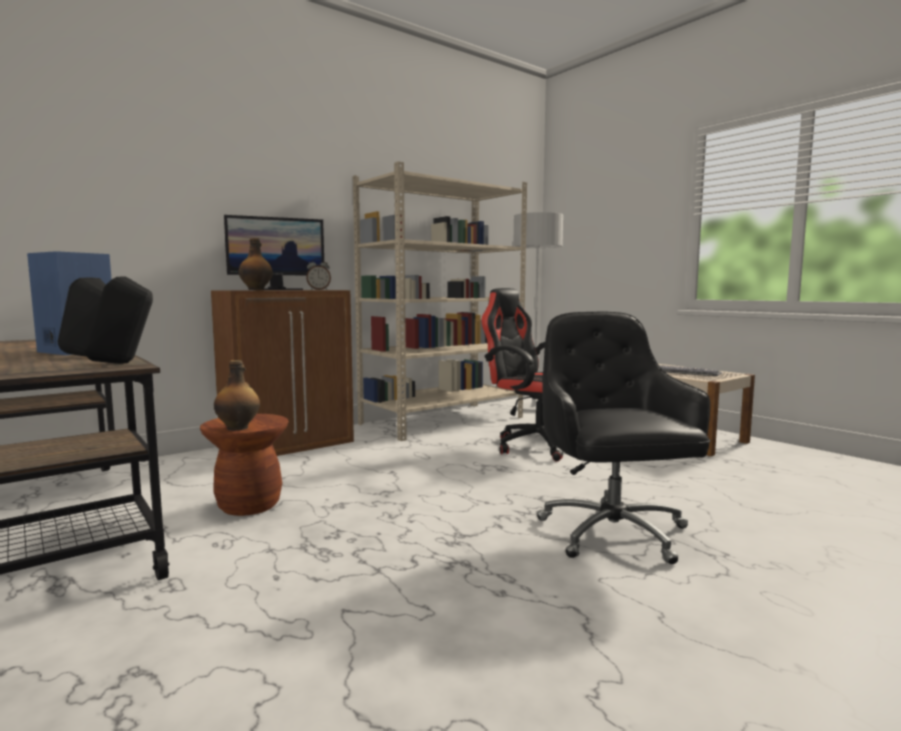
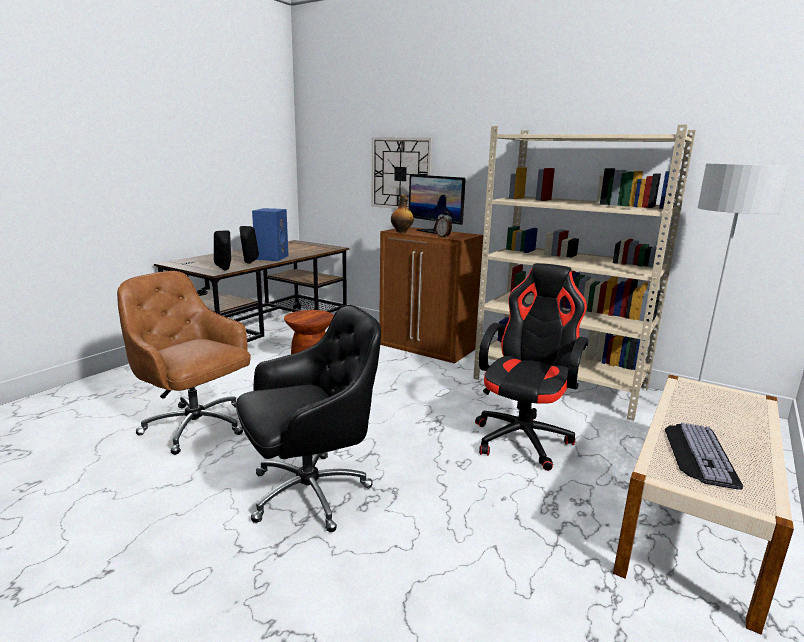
camera: 70 degrees right, 10 degrees up
bottle [214,360,260,431] -> none
none -> brown office chair [117,271,251,455]
none -> wall clock [371,138,432,209]

